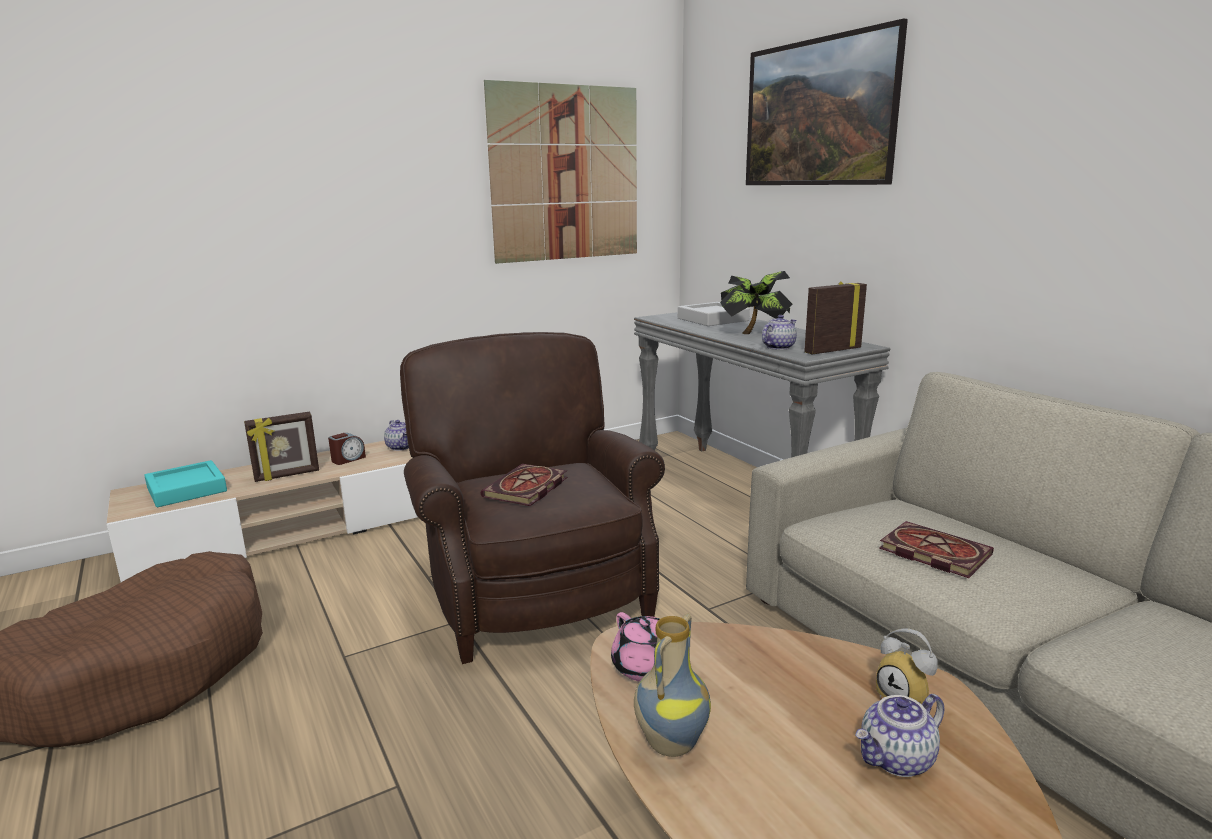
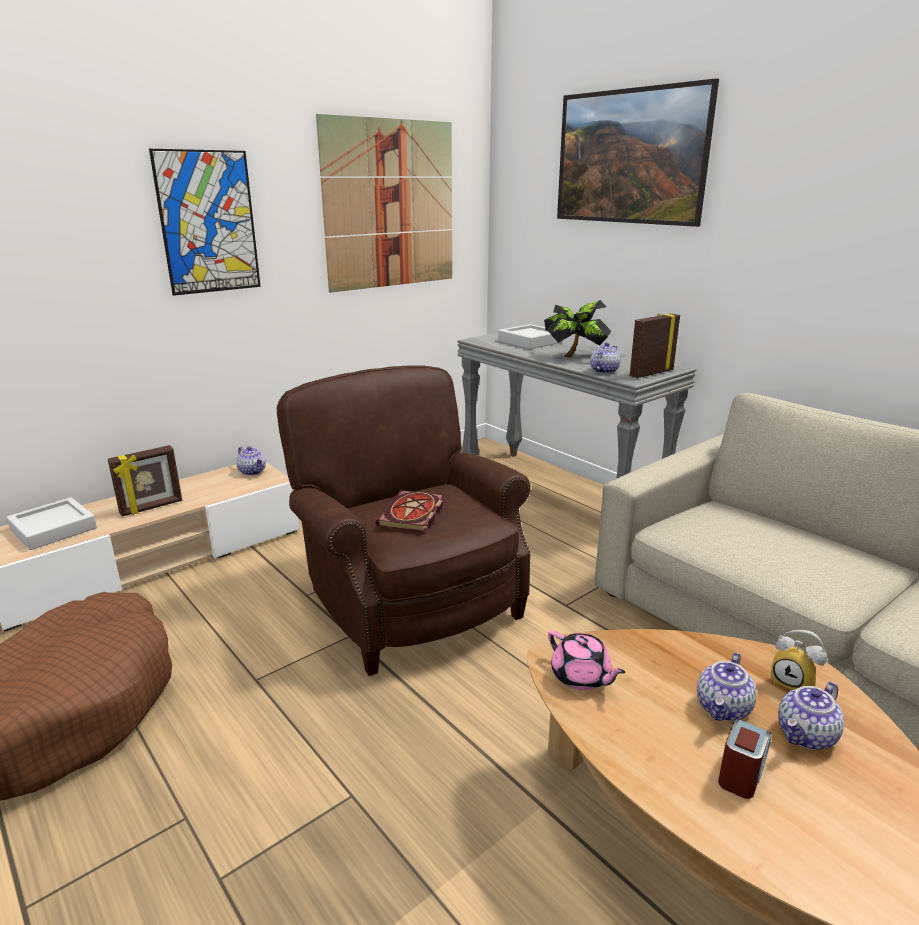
camera: 10 degrees left, 5 degrees up
turquoise tray [144,460,227,507] -> grey tray [6,497,97,550]
alarm clock [328,433,366,465] -> alarm clock moved to [718,719,772,799]
vase [634,613,711,757] -> none
book [879,521,994,578] -> none
none -> picture [149,149,261,296]
none -> teapot [697,652,757,721]

